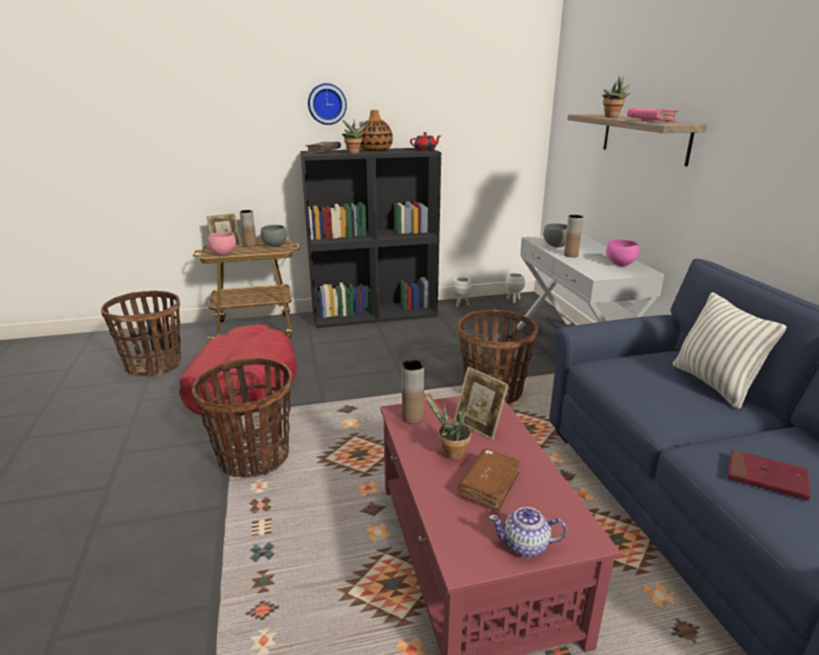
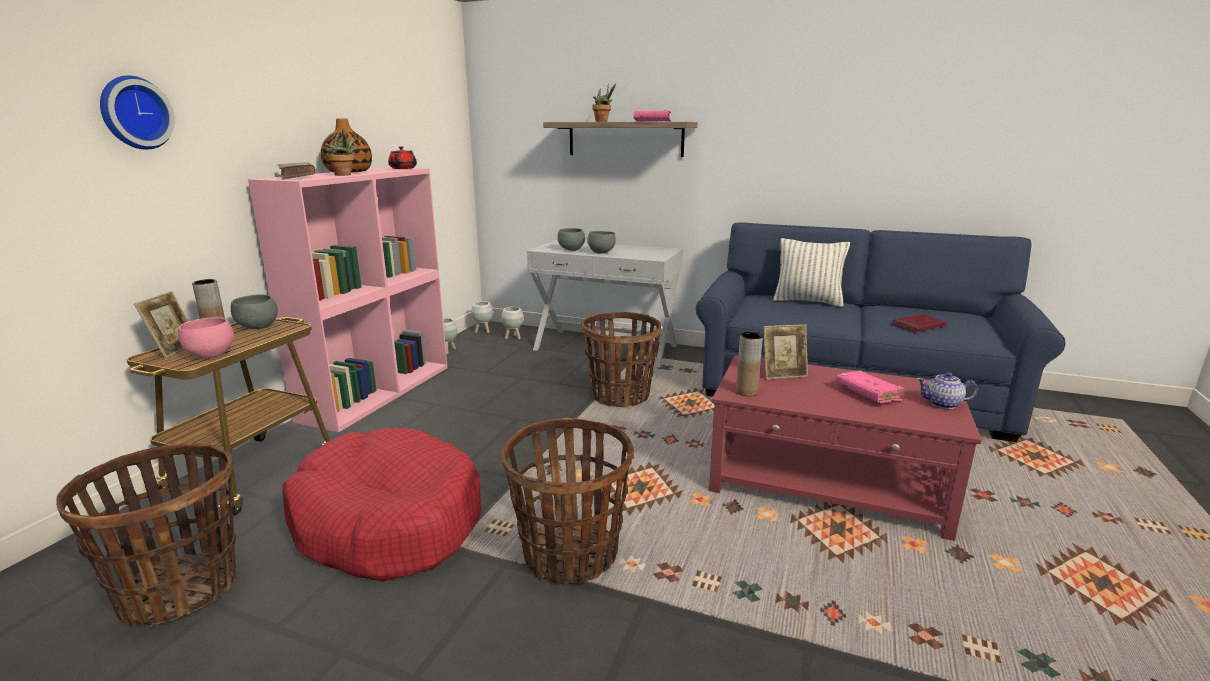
camera: 55 degrees left, 5 degrees down
black bookcase [300,148,441,328] -> pink bookcase [248,167,448,432]
wall clock [308,83,347,125] -> wall clock moved to [100,75,175,150]
potted plant [423,392,471,460] -> none
brown book [458,449,521,512] -> pink book [835,370,905,403]
teapot [489,507,567,557] -> teapot turned 60 degrees clockwise [917,372,978,409]
brown vase [564,215,583,257] -> grey bowl [587,231,616,253]
pink bowl [606,239,639,266] -> none
none -> white planter [501,307,524,340]

